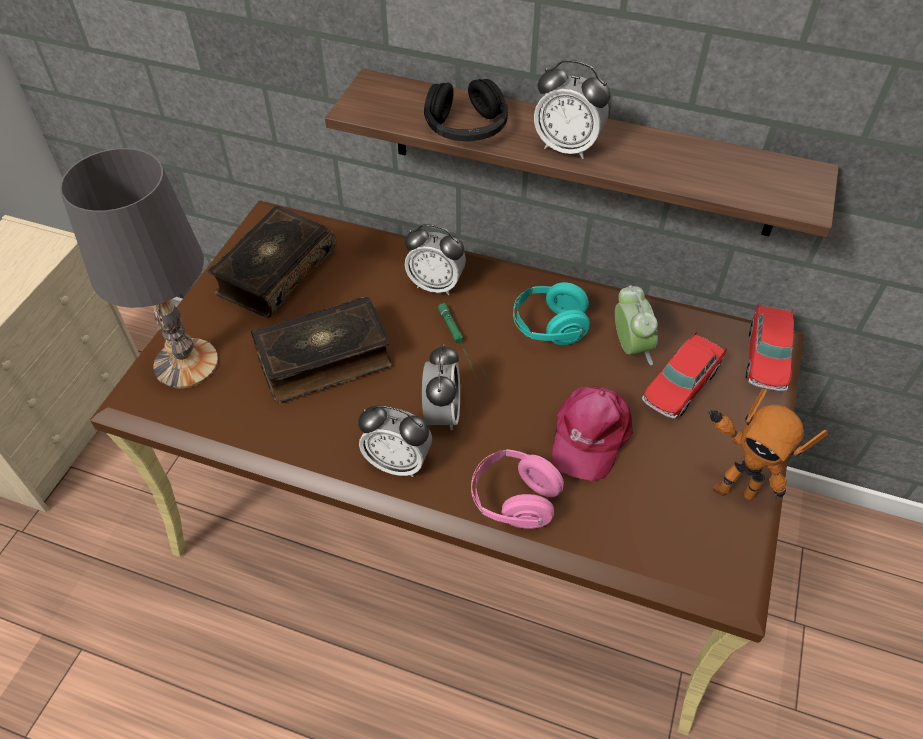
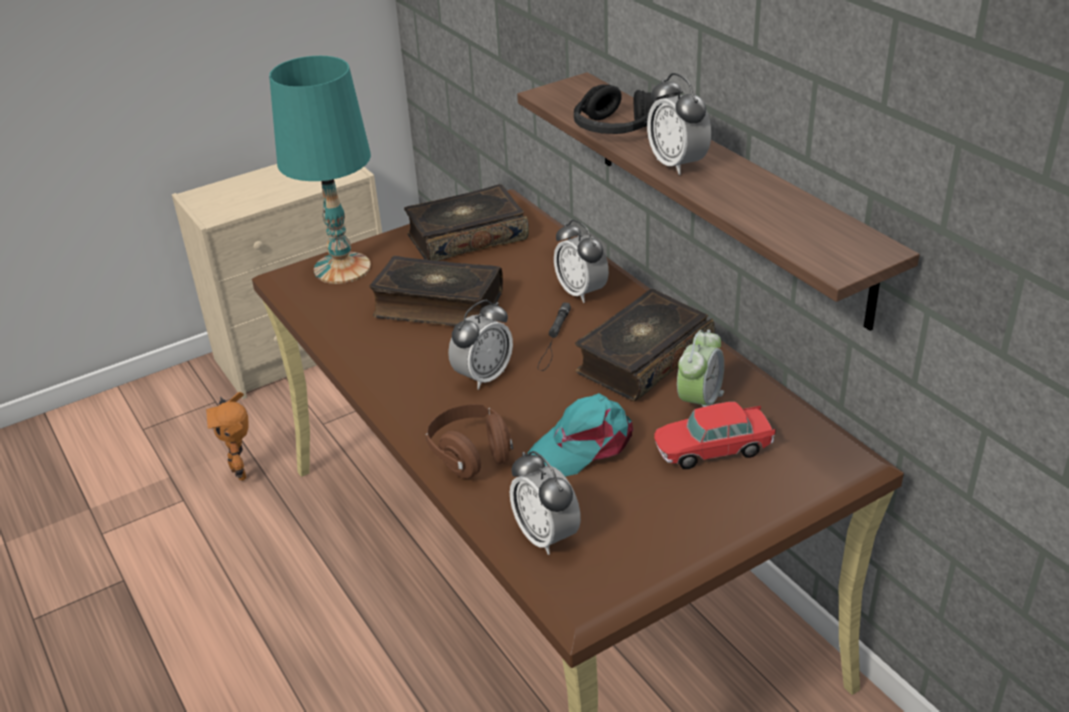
camera: 40 degrees right, 15 degrees down
grey table lamp [60,148,218,388] -> turquoise table lamp [269,56,371,284]
alarm clock [358,405,432,477] -> alarm clock moved to [510,451,581,555]
green flashlight [438,303,487,383] -> black flashlight [538,302,571,371]
pink headphones [471,449,564,529] -> brown headphones [426,404,513,478]
turquoise headphones [513,282,590,345] -> book [575,289,715,402]
pink cap [552,387,633,481] -> turquoise cap [528,393,633,477]
toy robot [707,389,828,500] -> toy robot moved to [206,392,249,481]
toy car [746,304,794,391] -> none

